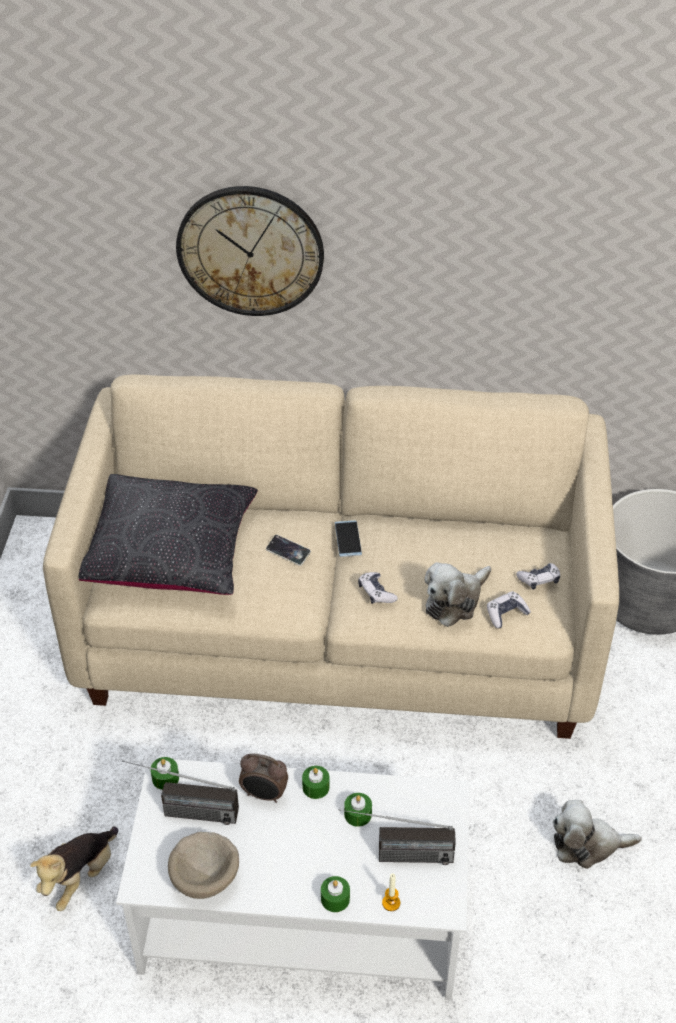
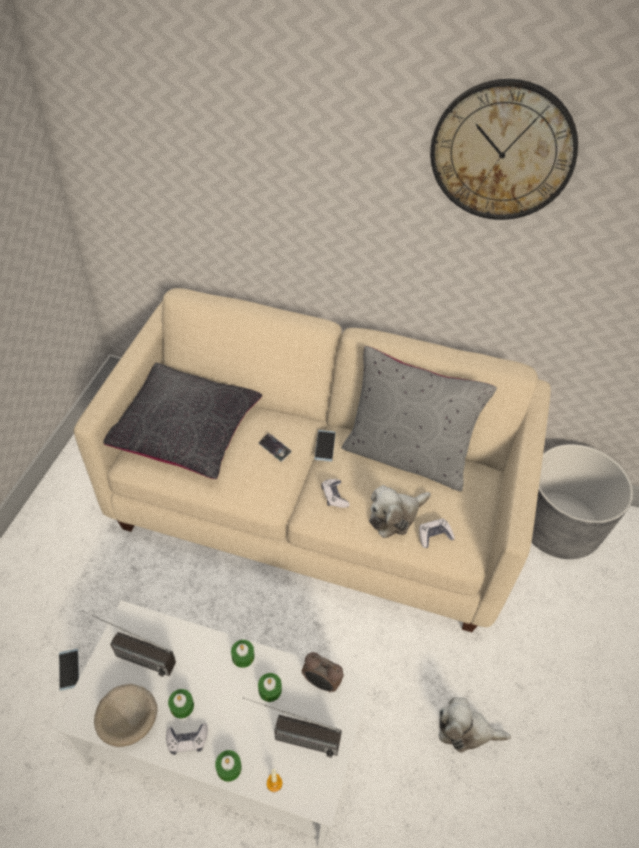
camera: 10 degrees right, 5 degrees up
plush toy [30,826,118,911] -> phone [59,649,79,691]
green candle [151,757,179,790] -> green candle moved to [168,689,194,719]
wall clock [176,186,324,316] -> wall clock moved to [430,79,578,220]
alarm clock [239,753,288,803] -> alarm clock moved to [302,652,344,692]
game controller [516,563,560,590] -> game controller moved to [166,723,208,755]
none -> grey pillow [342,346,497,491]

